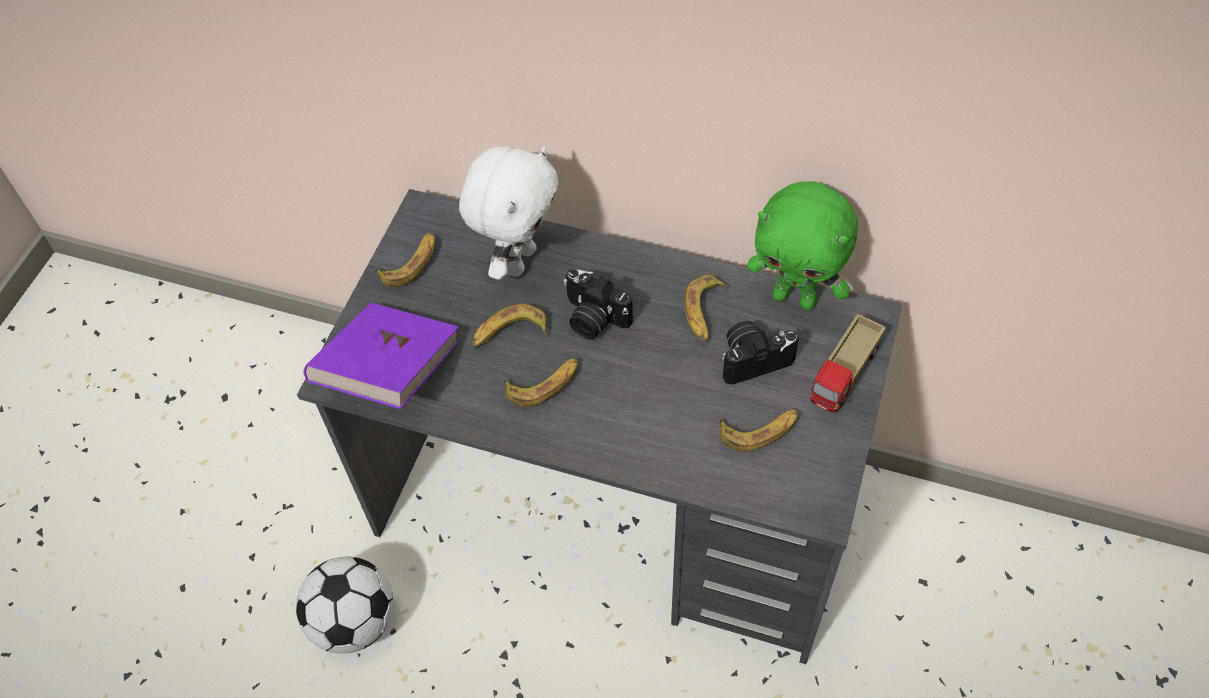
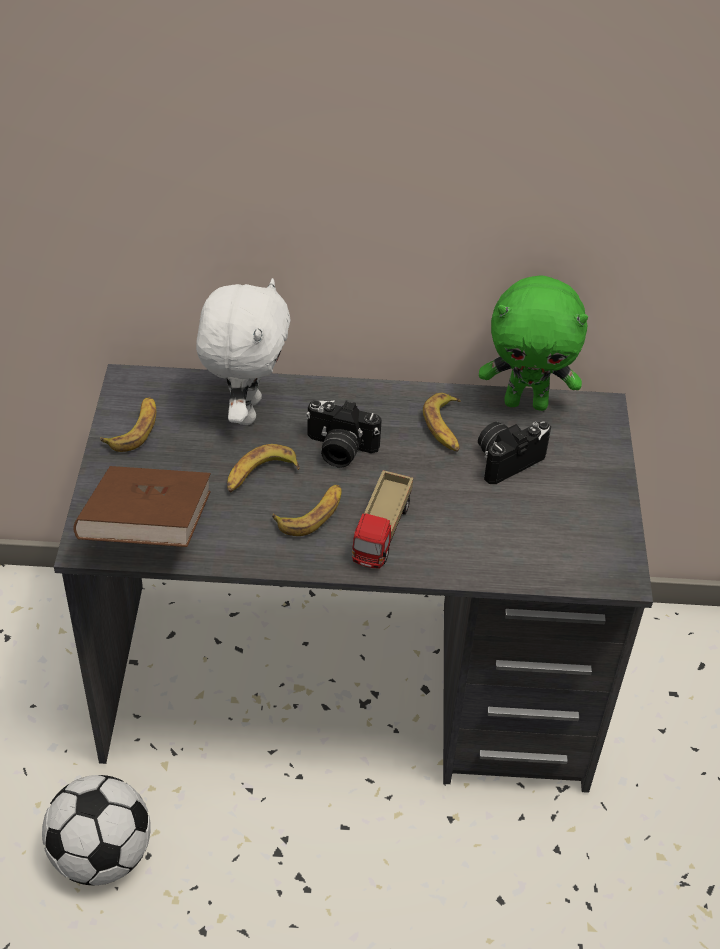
camera: 20 degrees left, 10 degrees down
purple book [303,303,459,409] -> brown book [73,466,211,547]
banana [720,409,798,452] -> none
toy truck [810,314,886,413] -> toy truck moved to [352,470,413,569]

